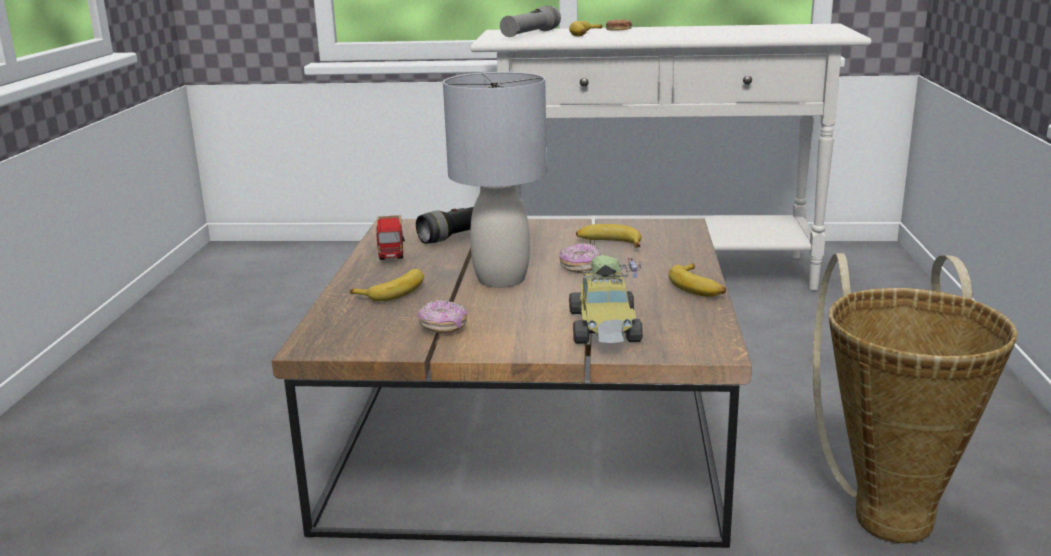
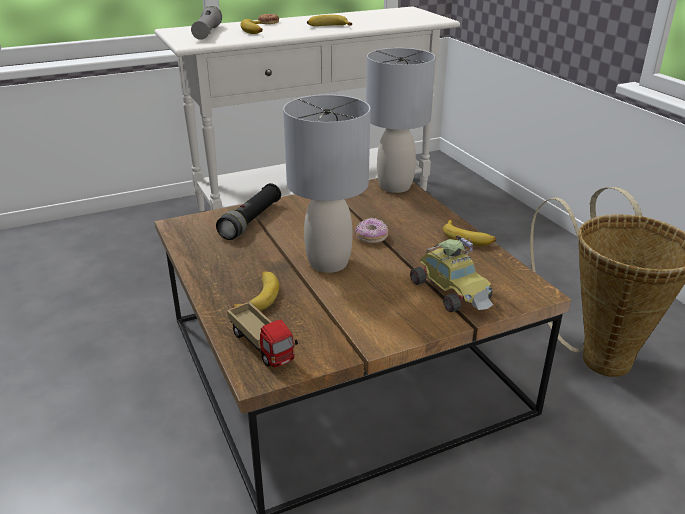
camera: 30 degrees left, 10 degrees up
toy truck [376,215,405,260] -> toy truck moved to [227,302,298,367]
donut [417,300,467,334] -> none
banana [576,224,641,248] -> banana moved to [307,15,352,26]
none -> grey table lamp [366,48,436,193]

